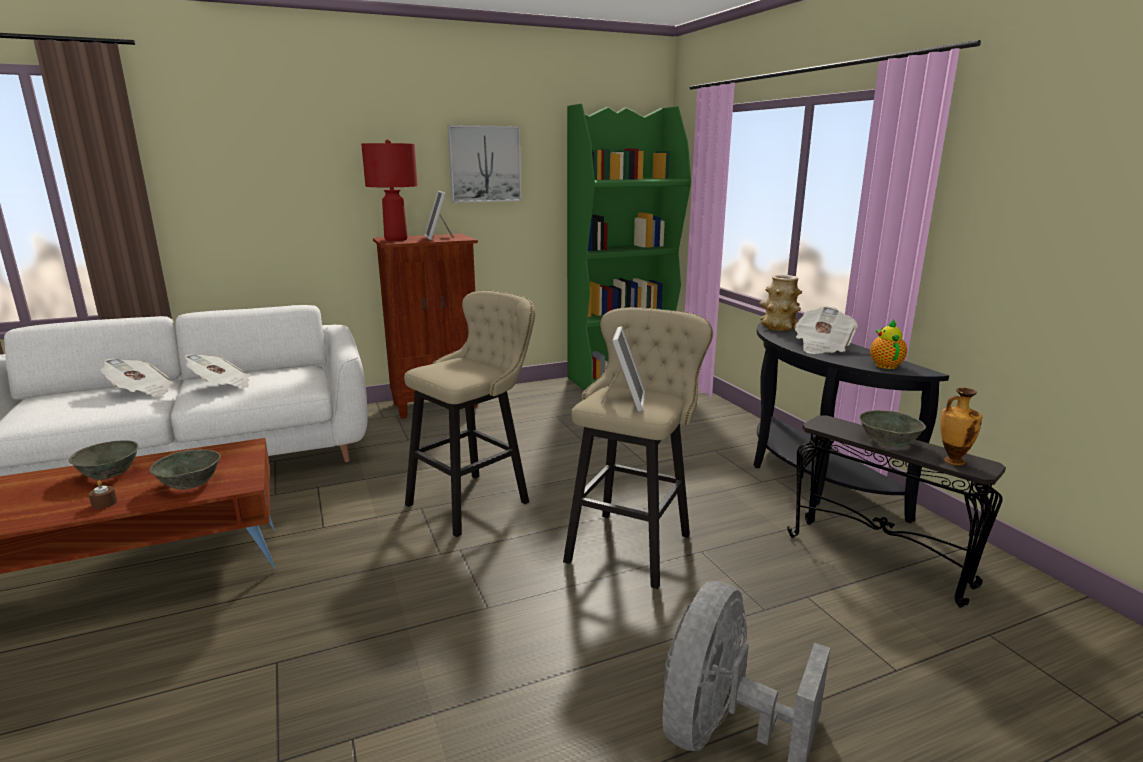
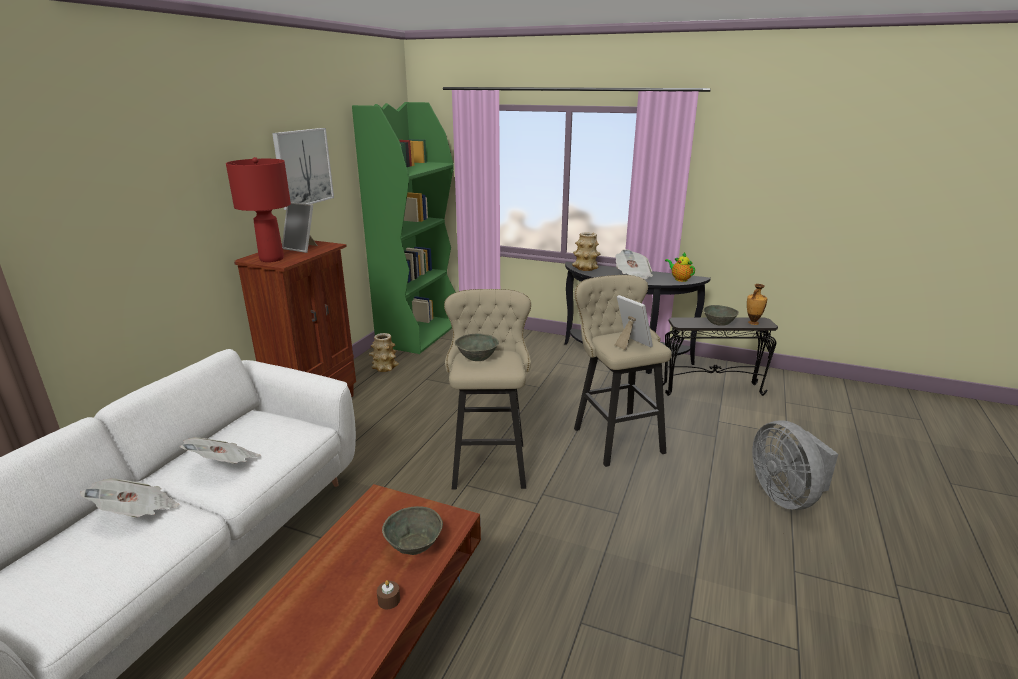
camera: 45 degrees left, 5 degrees up
grey bowl [69,440,139,480] -> grey bowl moved to [455,333,499,361]
none -> vase [369,333,399,372]

